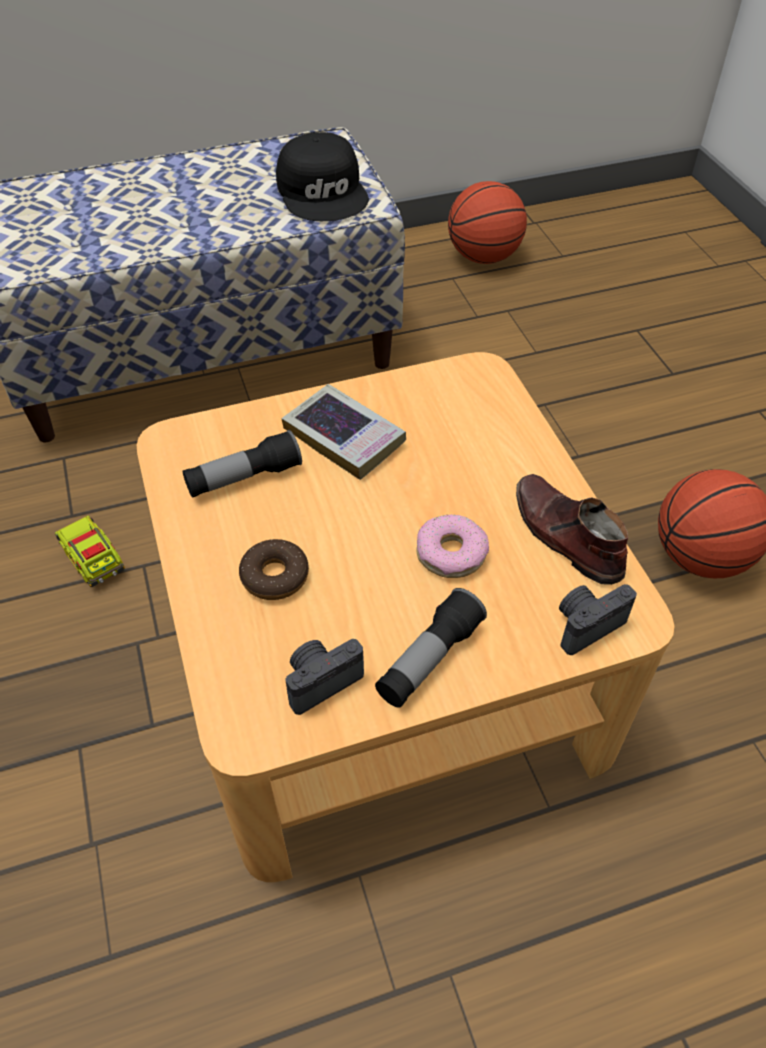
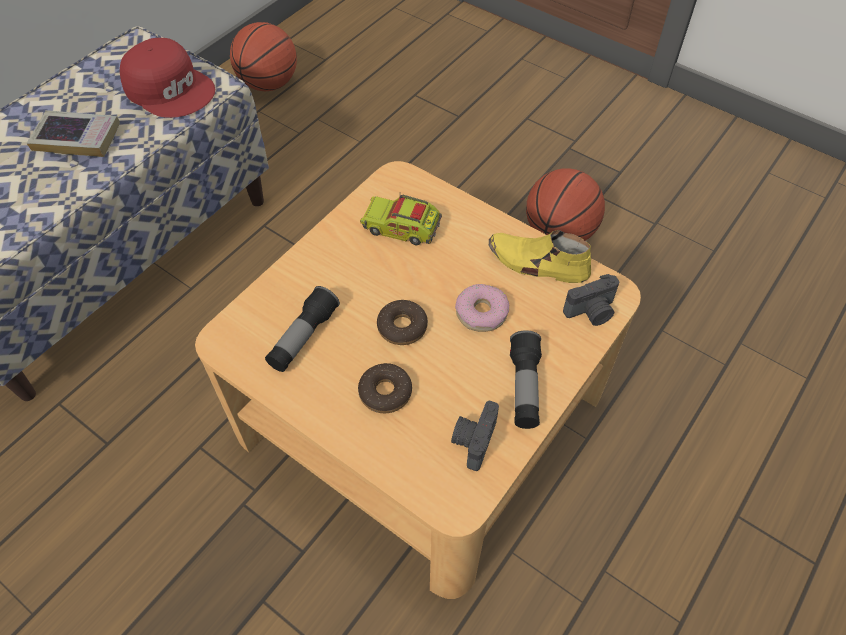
camera: 35 degrees left, 5 degrees up
toy truck [55,516,125,587] -> toy truck moved to [360,195,442,246]
black cap [276,132,369,221] -> red cap [120,38,215,118]
book [282,384,406,480] -> book moved to [27,110,120,157]
brown shoe [516,474,628,585] -> yellow shoe [489,230,591,283]
camera [559,584,637,655] -> camera turned 135 degrees counterclockwise [563,274,620,326]
none -> donut [377,300,428,345]

